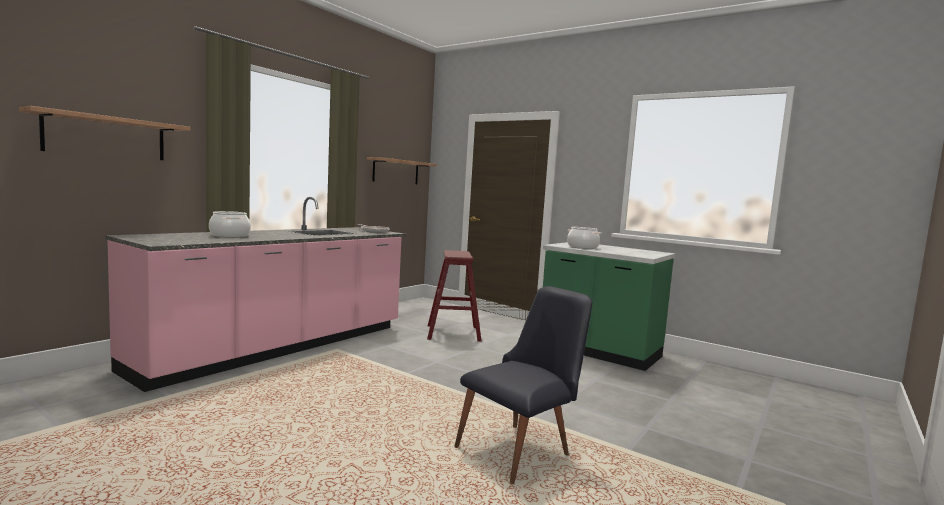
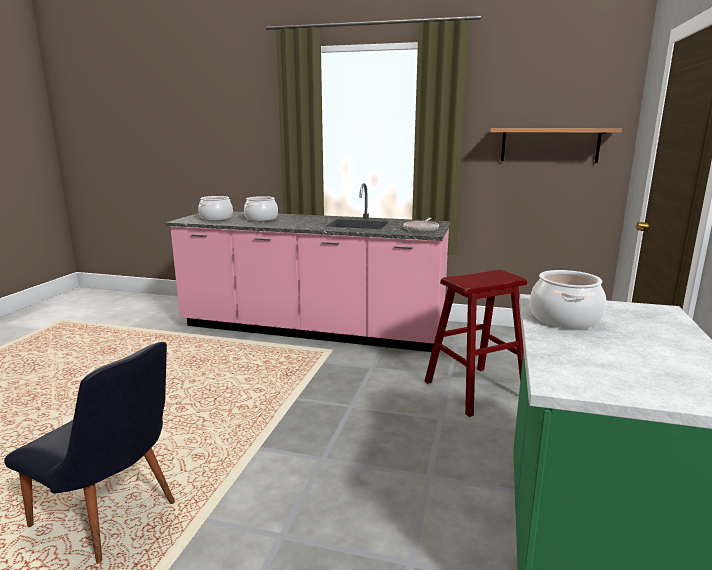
camera: 70 degrees right, 10 degrees up
shelf [19,106,191,160] -> none
none -> cooking pot [198,196,233,221]

